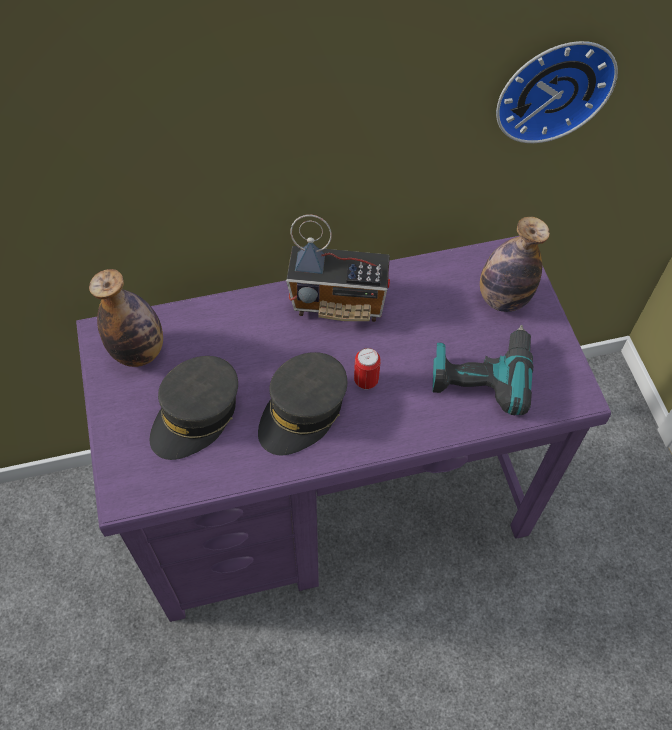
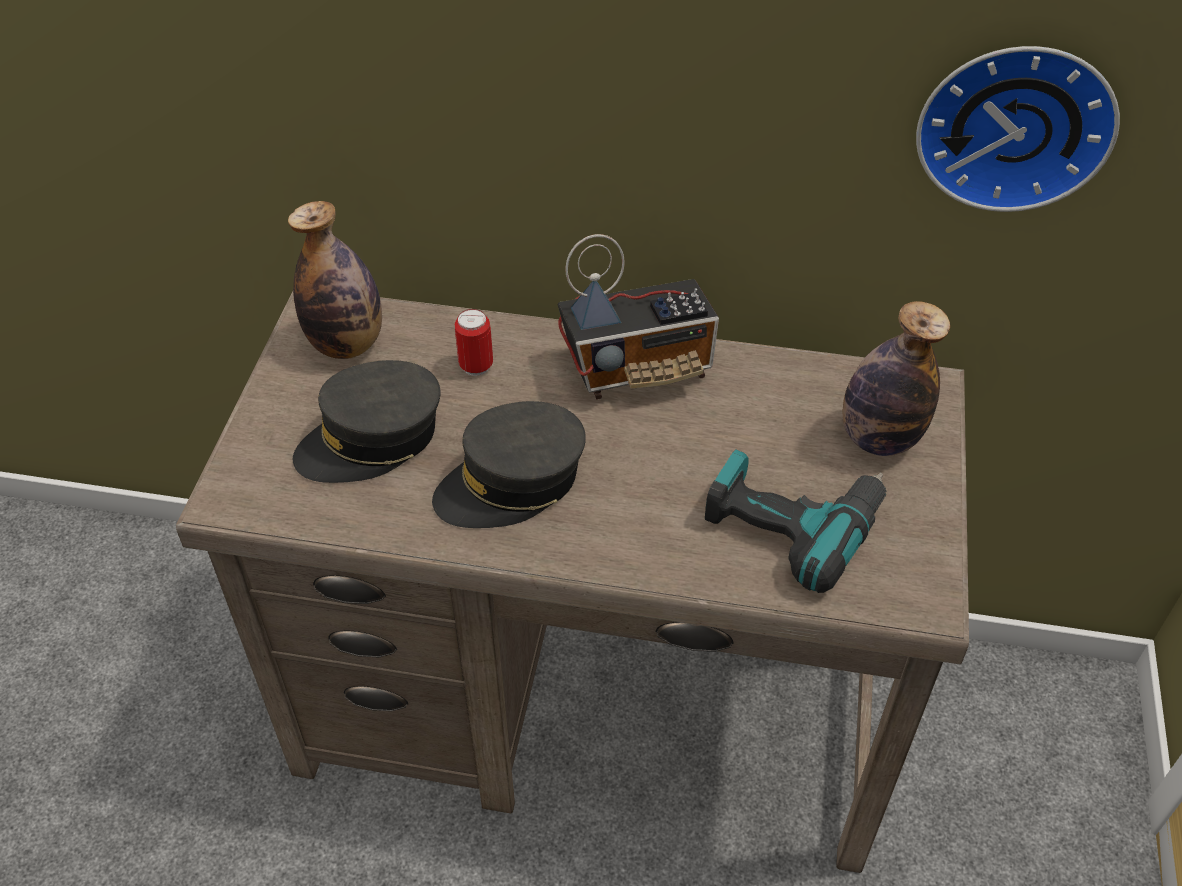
camera: 25 degrees right, 10 degrees down
purple desk [76,236,611,622] -> brown desk [176,291,969,873]
radio [286,214,390,322] -> radio turned 45 degrees counterclockwise [558,234,719,399]
can [354,348,380,390] -> can moved to [455,309,493,376]

